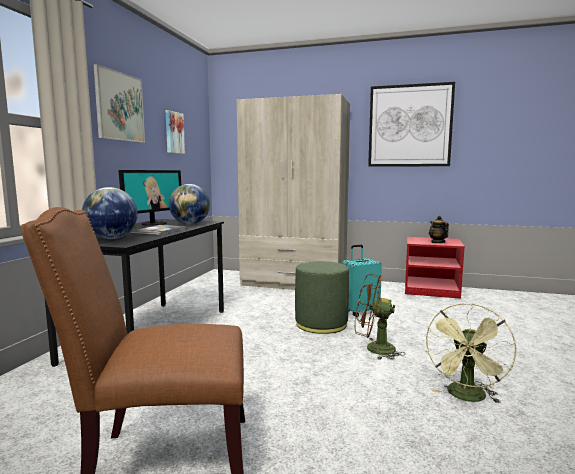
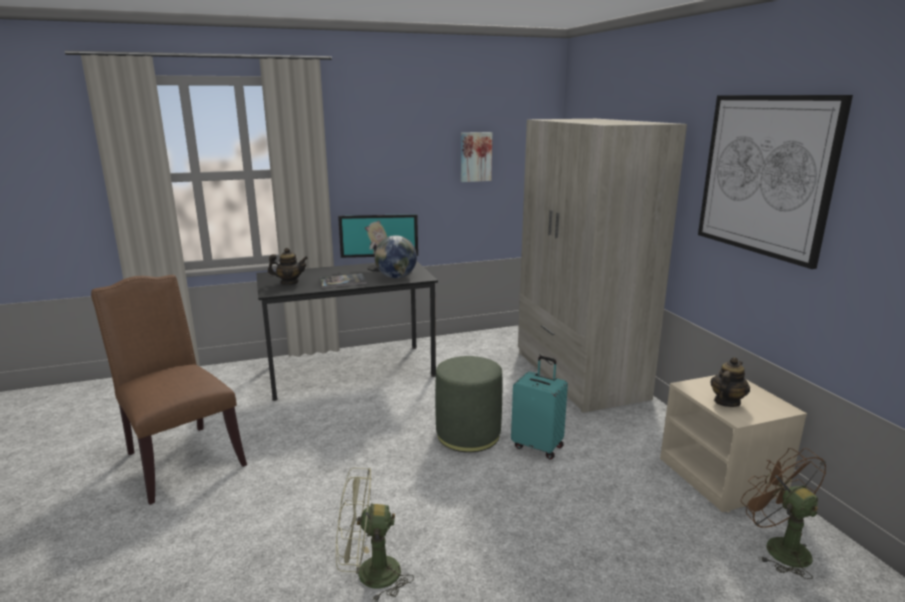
camera: 55 degrees right, 10 degrees up
globe [82,187,138,239] -> teapot [268,248,308,285]
picture [93,64,145,143] -> none
brown fan [355,274,405,360] -> brown fan moved to [741,448,826,579]
red nightstand [405,237,465,299] -> beige nightstand [660,375,807,512]

